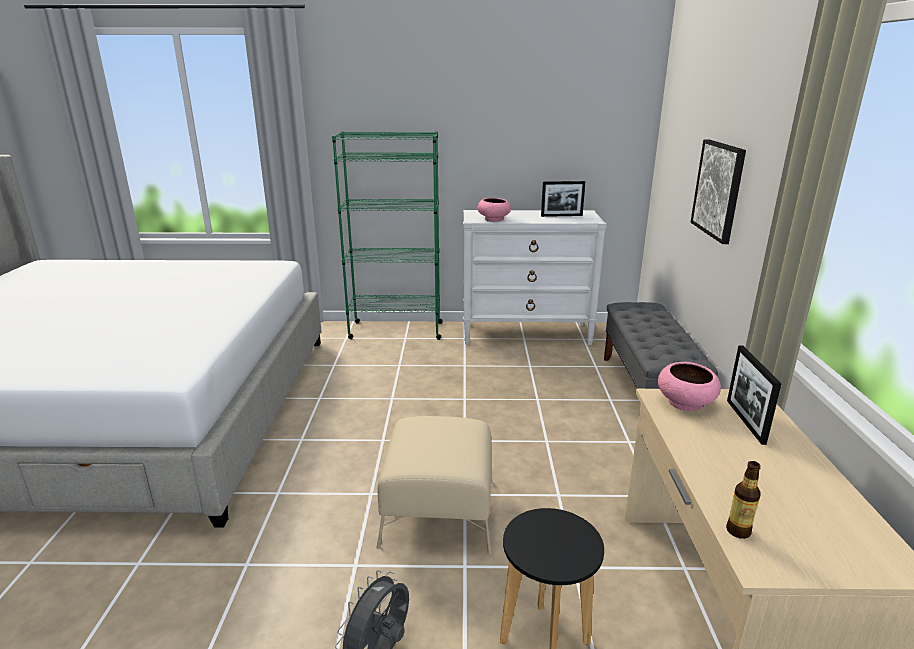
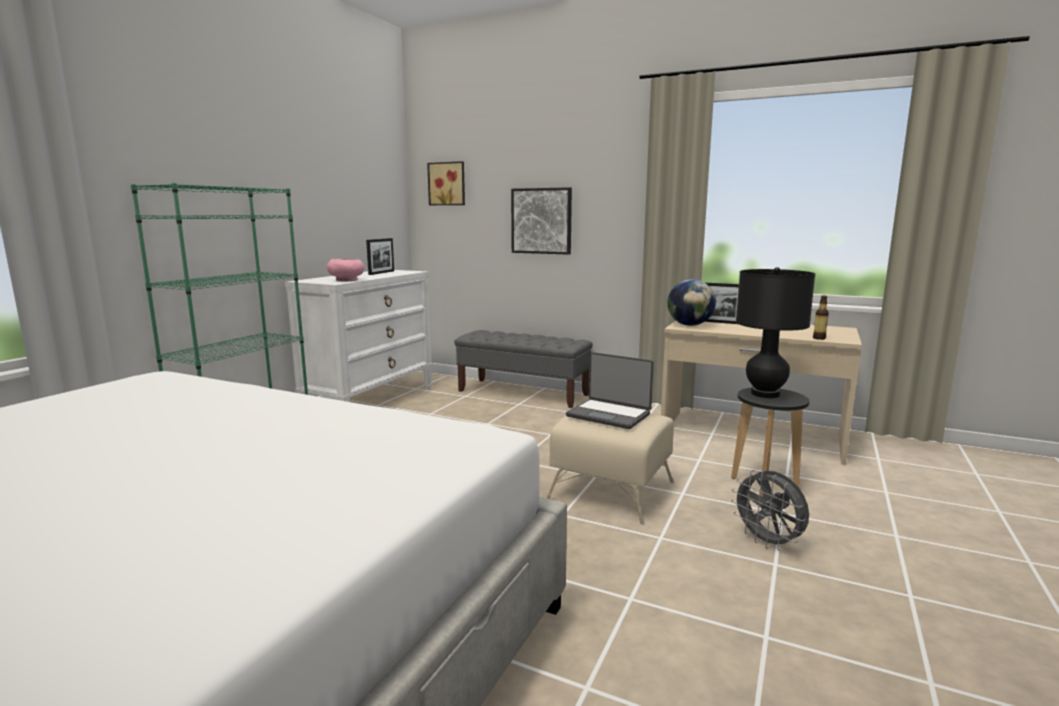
camera: 65 degrees left, 10 degrees down
pink bowl [658,362,721,411] -> globe [667,279,716,326]
none -> picture [427,161,465,205]
none -> laptop [566,352,654,429]
none -> black table lamp [736,267,815,398]

